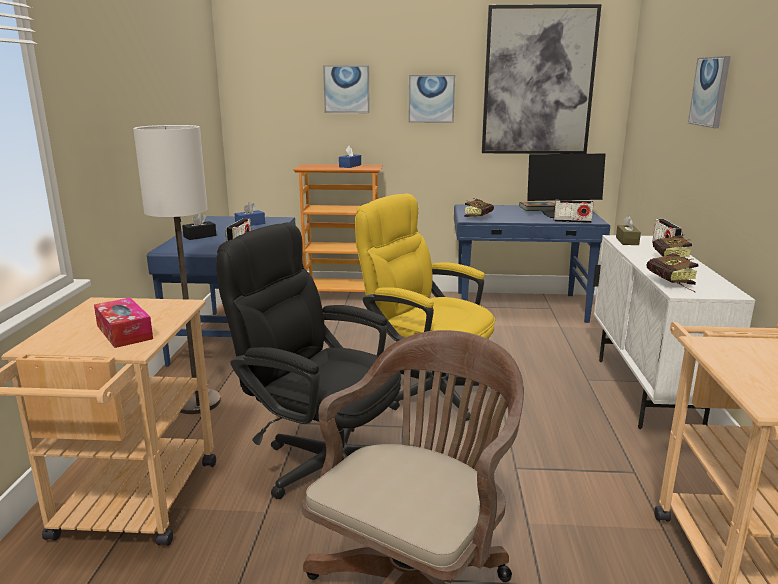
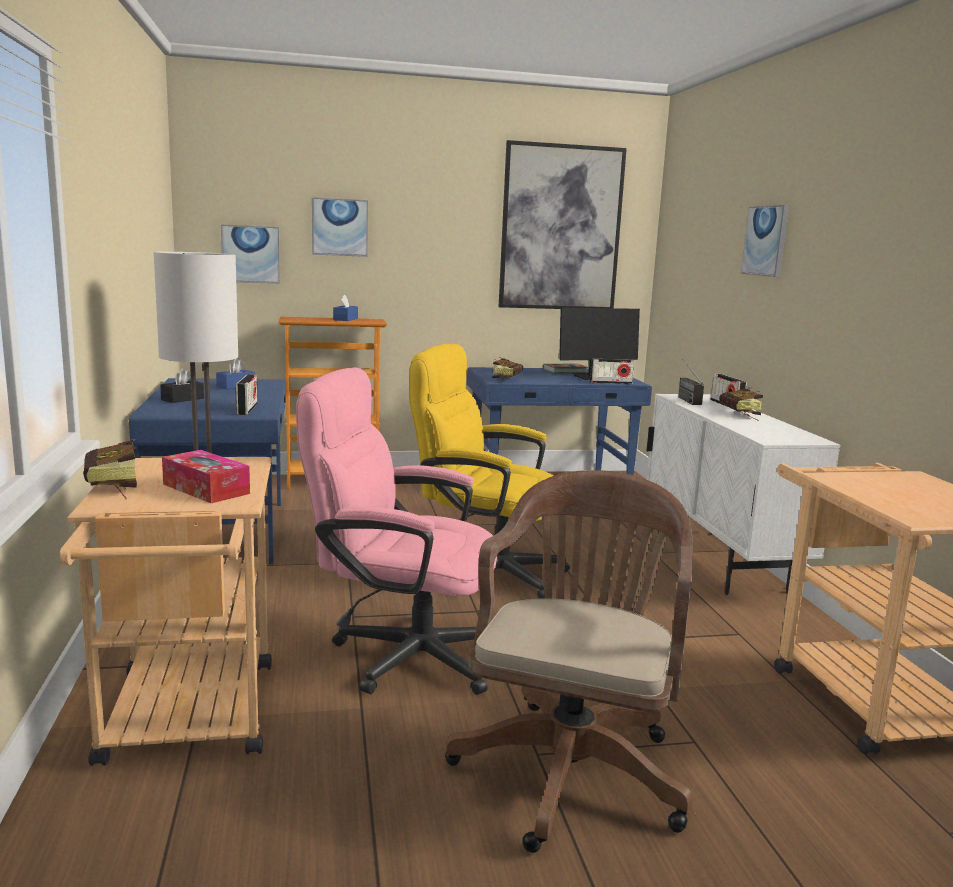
camera: 15 degrees left, 5 degrees down
black office chair [216,222,401,499] -> pink office chair [296,367,497,695]
picture [409,75,455,123] -> picture moved to [221,224,280,284]
brown tissue box [616,216,641,245] -> radio [678,359,704,405]
book [647,253,698,292] -> book moved to [83,439,137,500]

